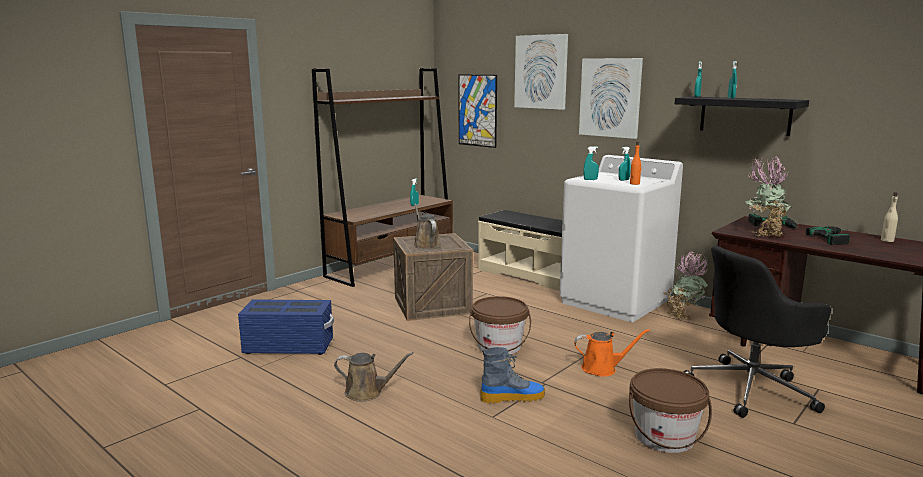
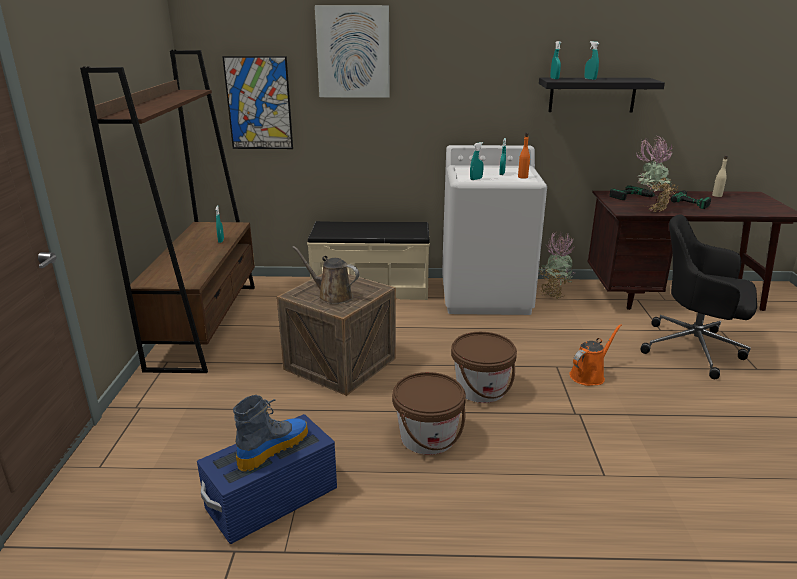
camera: 40 degrees left, 10 degrees up
brown watering can [334,352,414,402] -> none
boot [480,347,545,404] -> boot moved to [233,395,308,472]
picture [579,58,643,139] -> none
brown bucket [629,368,712,453] -> brown bucket moved to [392,372,466,455]
black office chair [684,246,831,418] -> black office chair turned 90 degrees clockwise [640,214,757,379]

